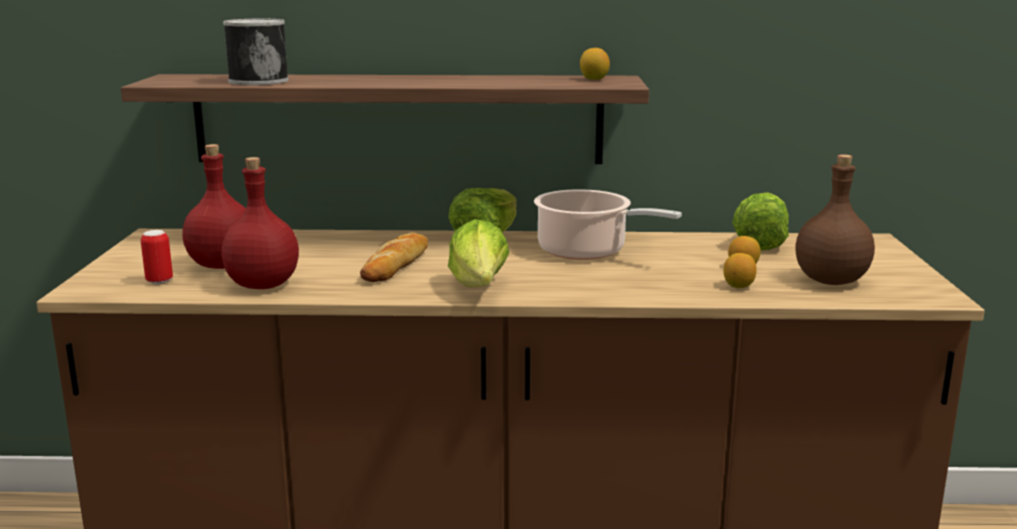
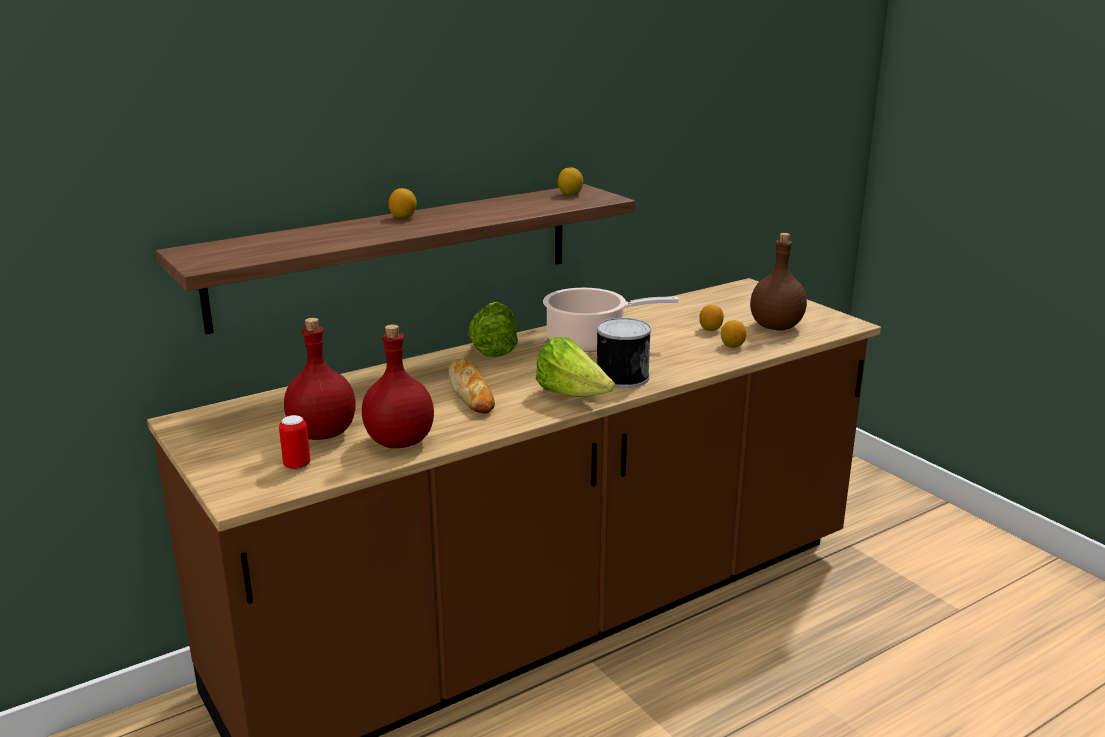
camera: 35 degrees left, 5 degrees up
can [223,19,289,85] -> can moved to [597,318,651,388]
lettuce [732,192,789,251] -> none
none -> lemon [389,188,417,218]

